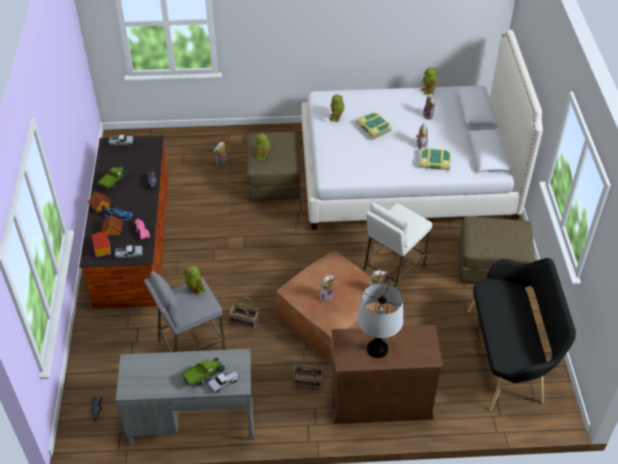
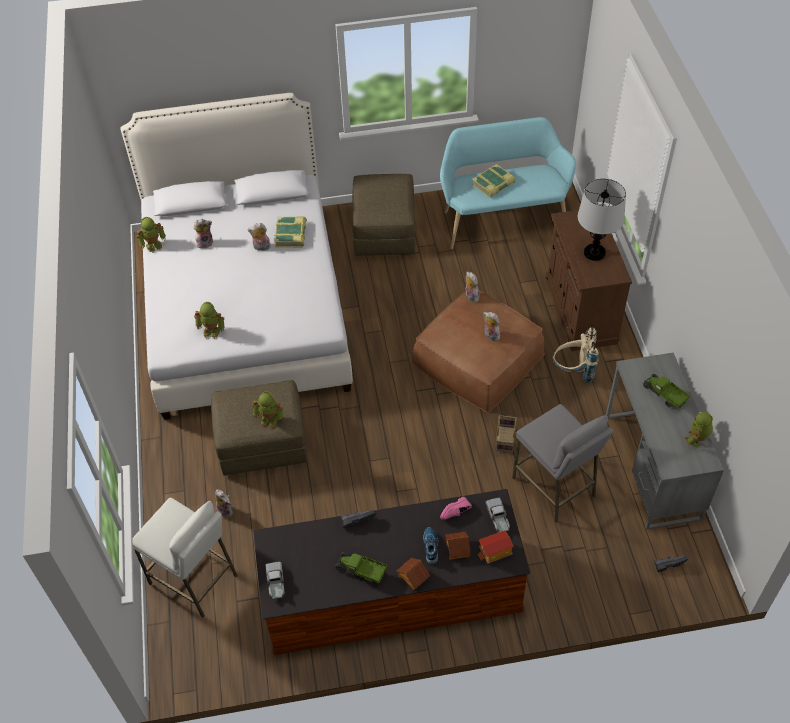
camera: 95 degrees left, 5 degrees up
toy robot [183,266,206,296] -> toy robot moved to [684,412,713,448]
toy truck [208,368,240,393] -> none
basket [293,357,323,389] -> beige backpack [553,327,599,383]
book [356,111,392,139] -> book moved to [472,164,515,198]
white stool [363,203,432,288] -> white stool moved to [133,498,238,617]
black bench [467,258,576,411] -> turquoise bench [440,117,576,249]

